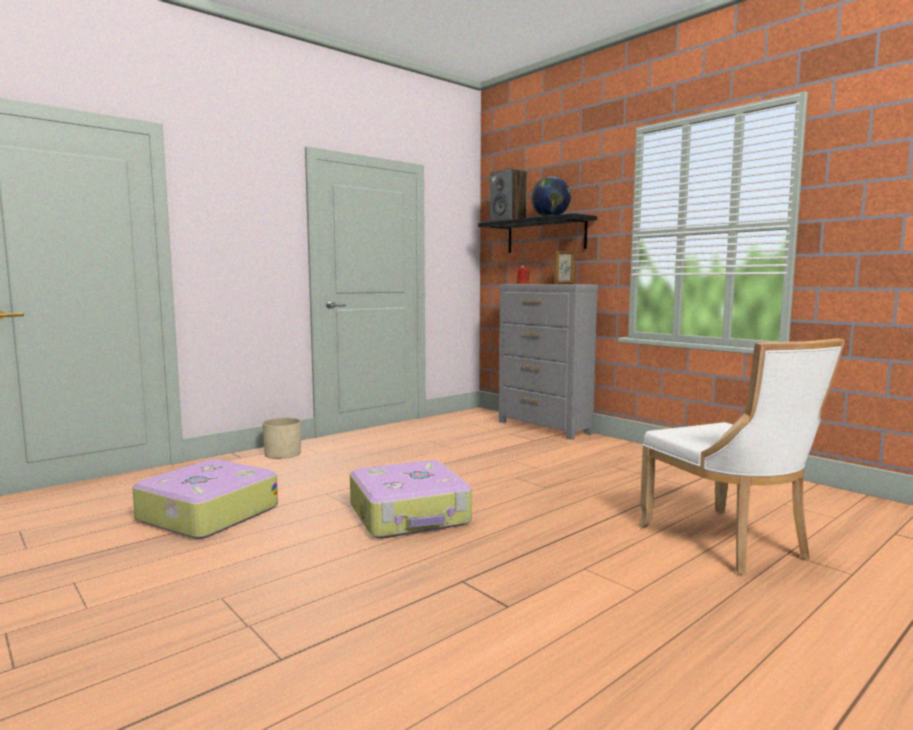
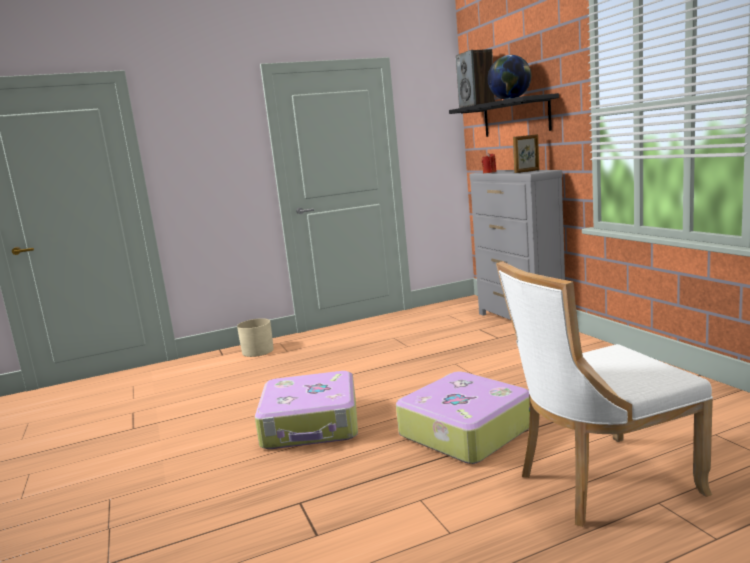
camera: 20 degrees right, 5 degrees up
suitcase [132,459,278,539] -> suitcase moved to [396,371,530,464]
white chair [638,339,845,575] -> white chair turned 75 degrees clockwise [496,261,713,527]

